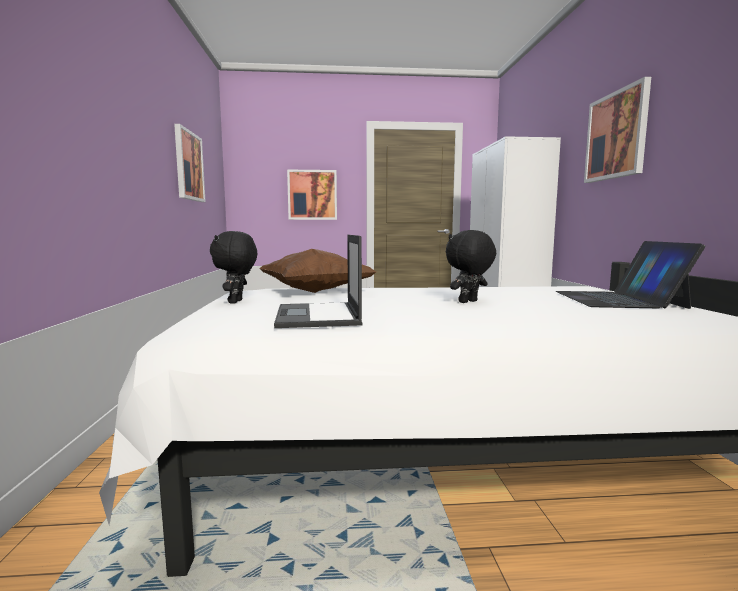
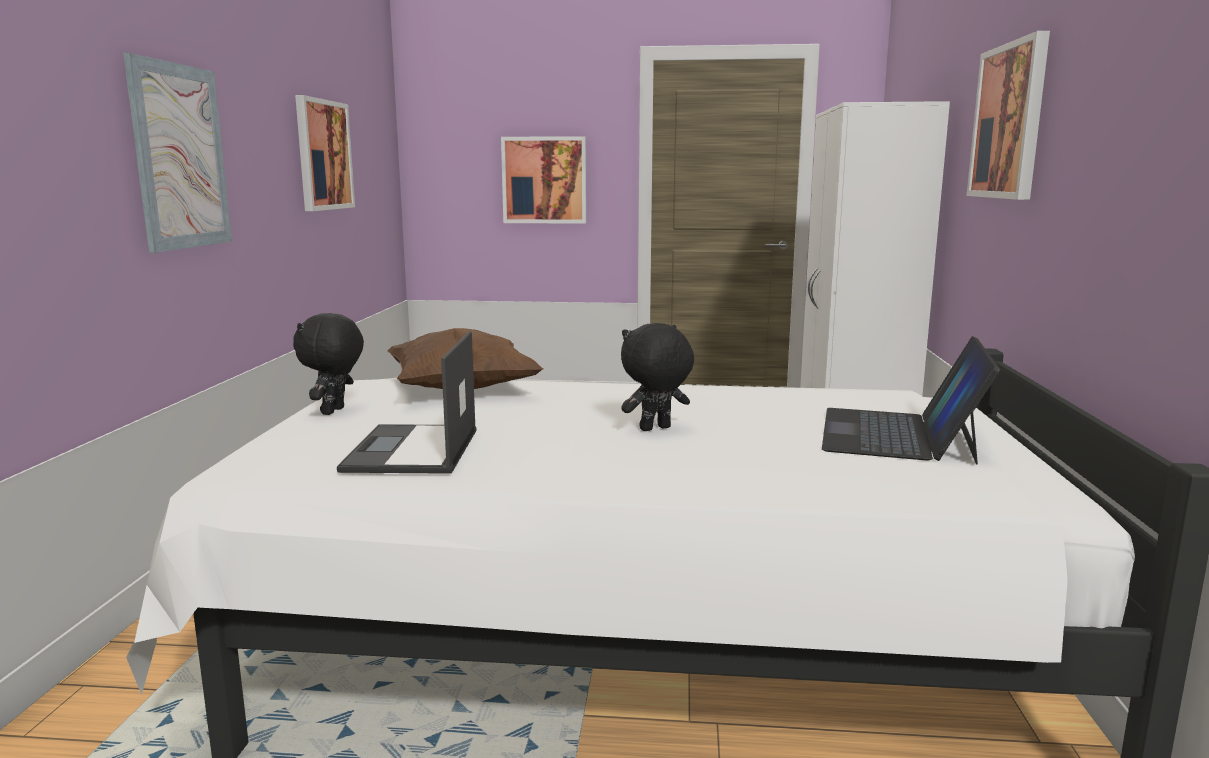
camera: 10 degrees right, 5 degrees up
none -> picture [123,53,232,253]

